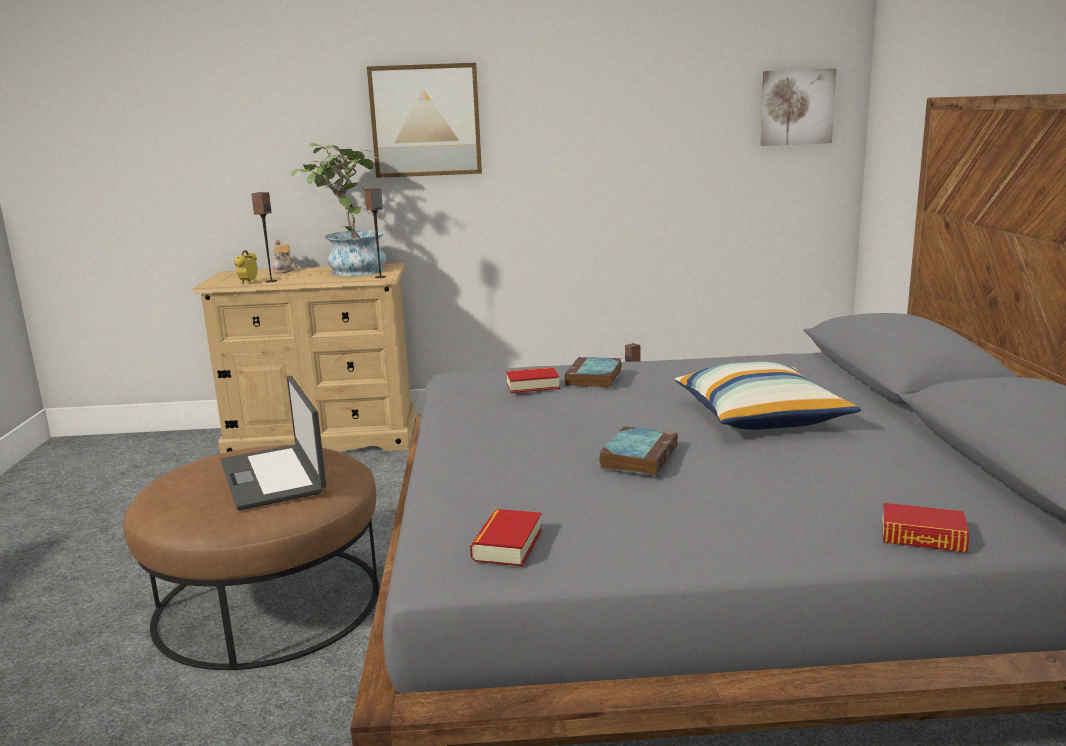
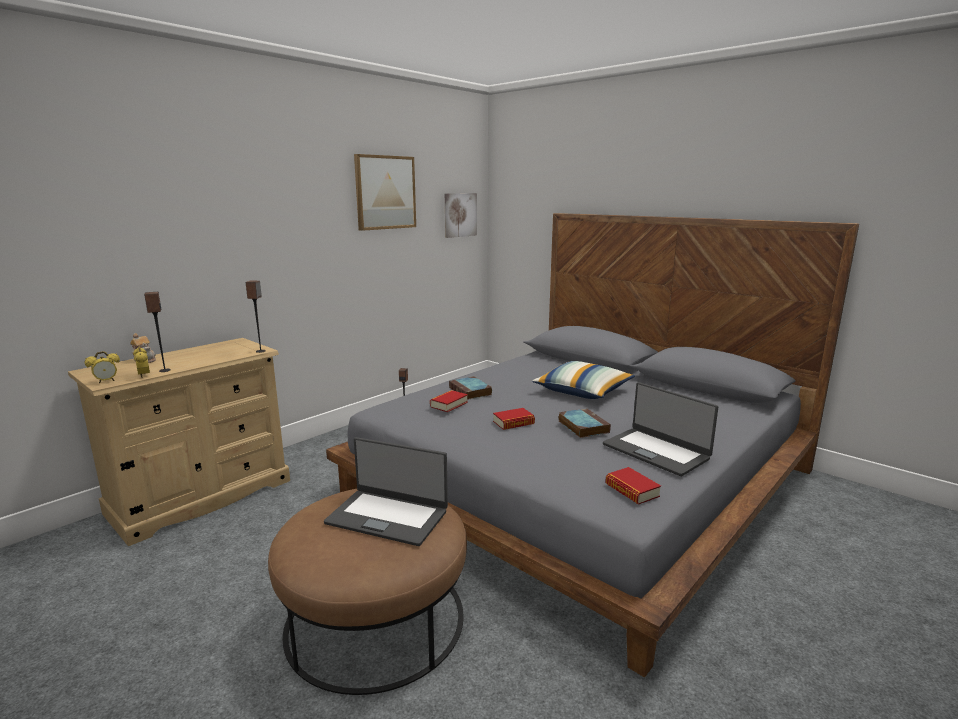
camera: 45 degrees left, 0 degrees up
potted plant [291,143,386,276] -> none
picture [367,63,482,178] -> picture moved to [354,154,416,231]
book [882,503,969,553] -> book moved to [493,408,535,430]
none -> alarm clock [85,351,120,383]
none -> laptop [603,382,718,476]

